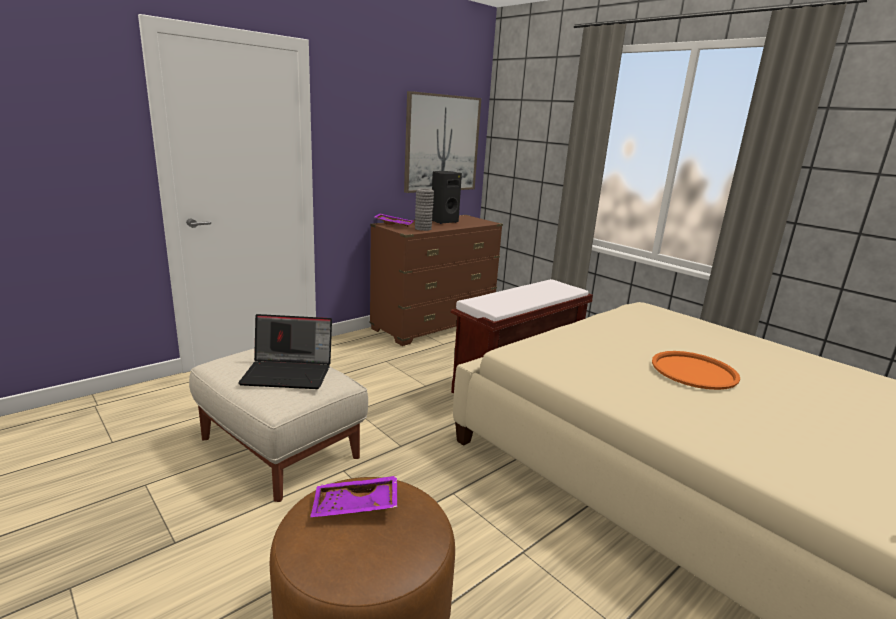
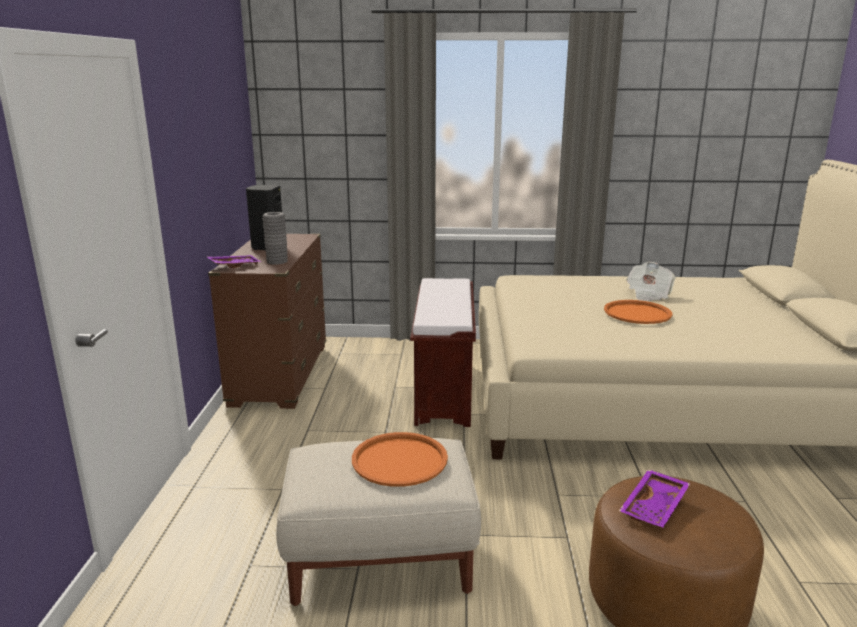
camera: 45 degrees left, 0 degrees up
laptop [238,314,332,389] -> orange tray [352,432,448,487]
picture [404,91,481,193] -> none
none -> newspaper [626,262,676,301]

